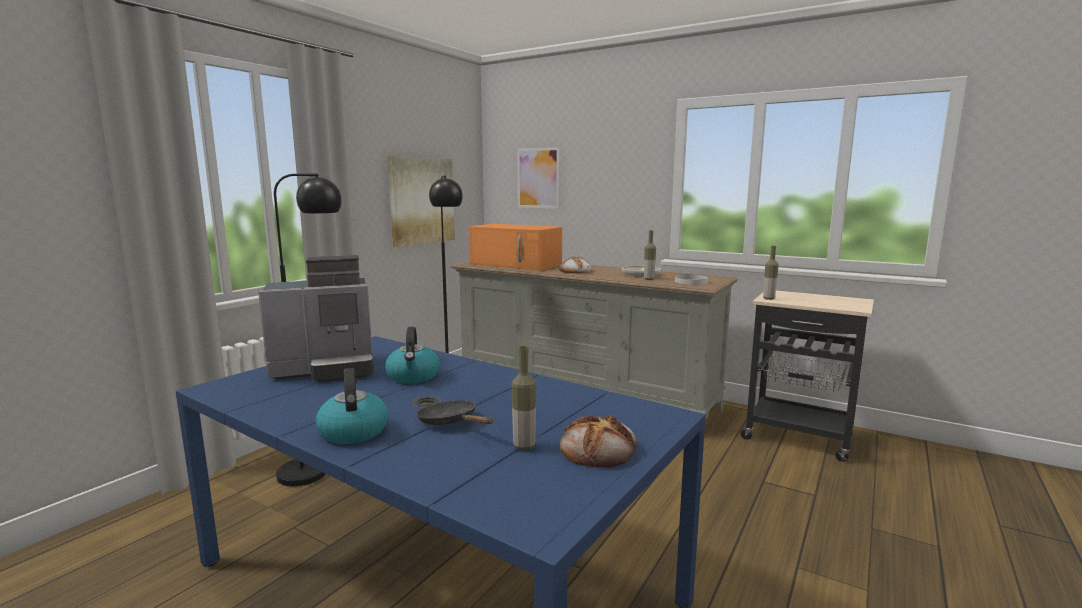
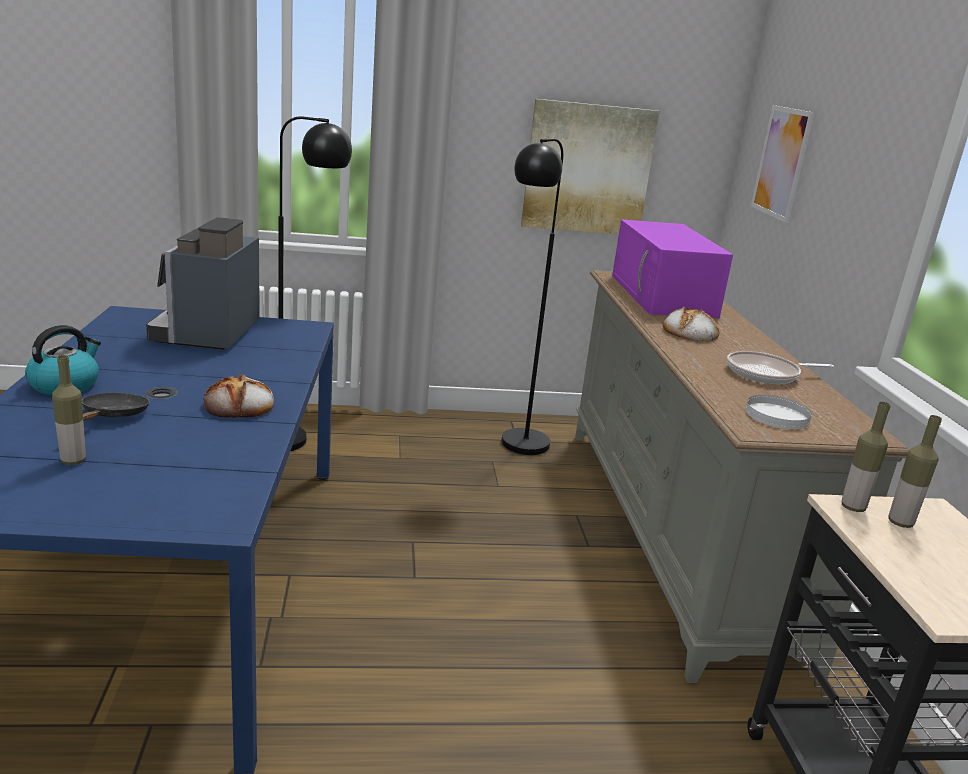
camera: 50 degrees right, 10 degrees up
coffee machine [258,255,374,382] -> coffee machine turned 60 degrees clockwise [146,217,260,350]
kettle [385,327,440,384] -> none
orange microwave [469,224,562,271] -> purple microwave [612,220,733,318]
bread [560,415,637,468] -> bread moved to [203,374,274,418]
bottle [644,230,656,280] -> bottle moved to [888,415,942,528]

